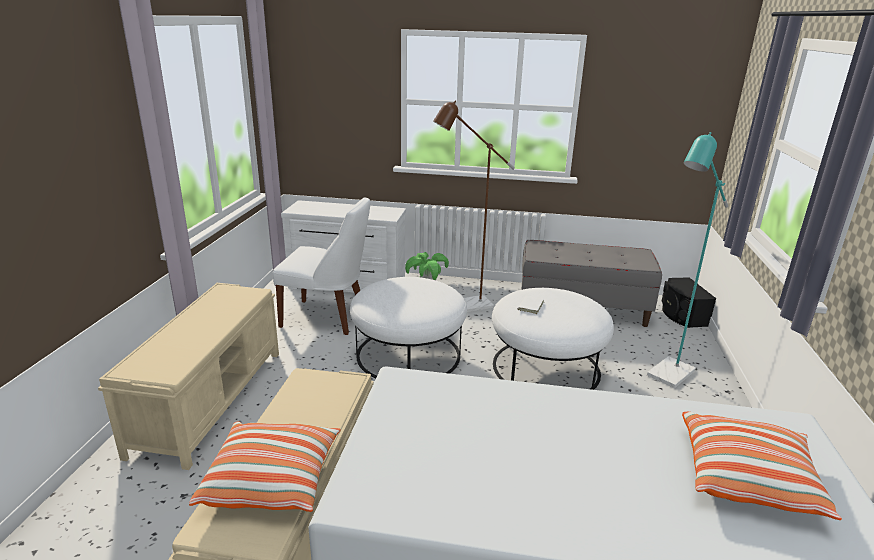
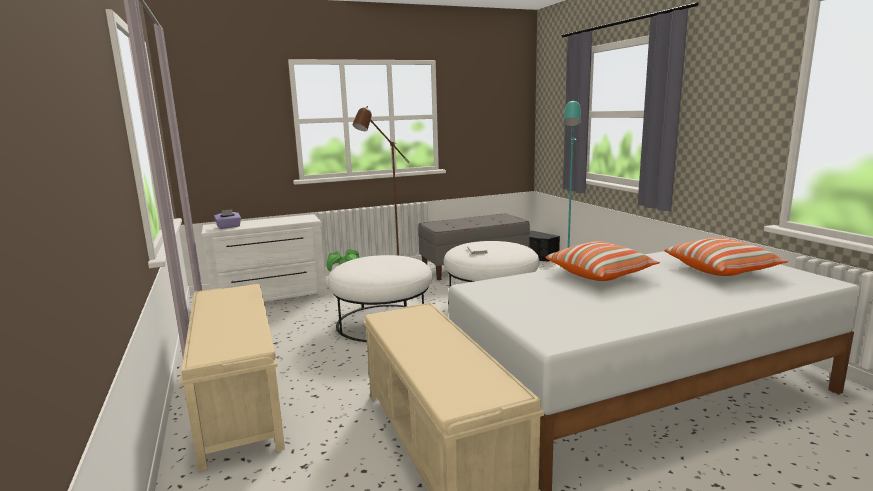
camera: 30 degrees left, 10 degrees down
pillow [189,421,341,512] -> pillow moved to [545,241,660,281]
white chair [273,197,370,335] -> none
none -> purple tissue box [214,209,241,229]

